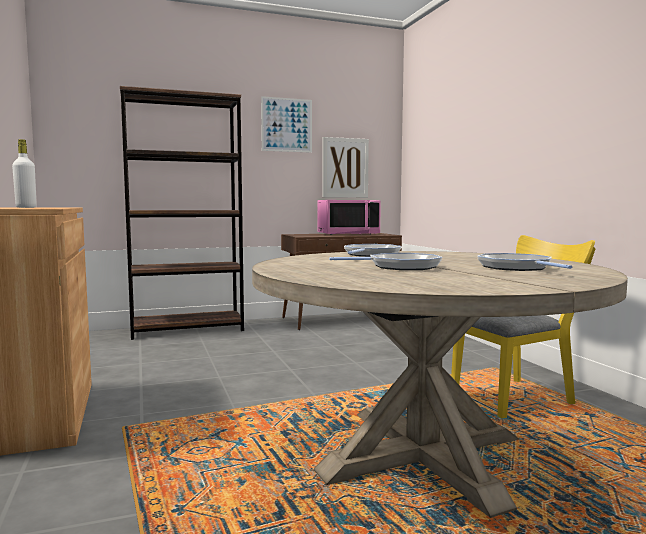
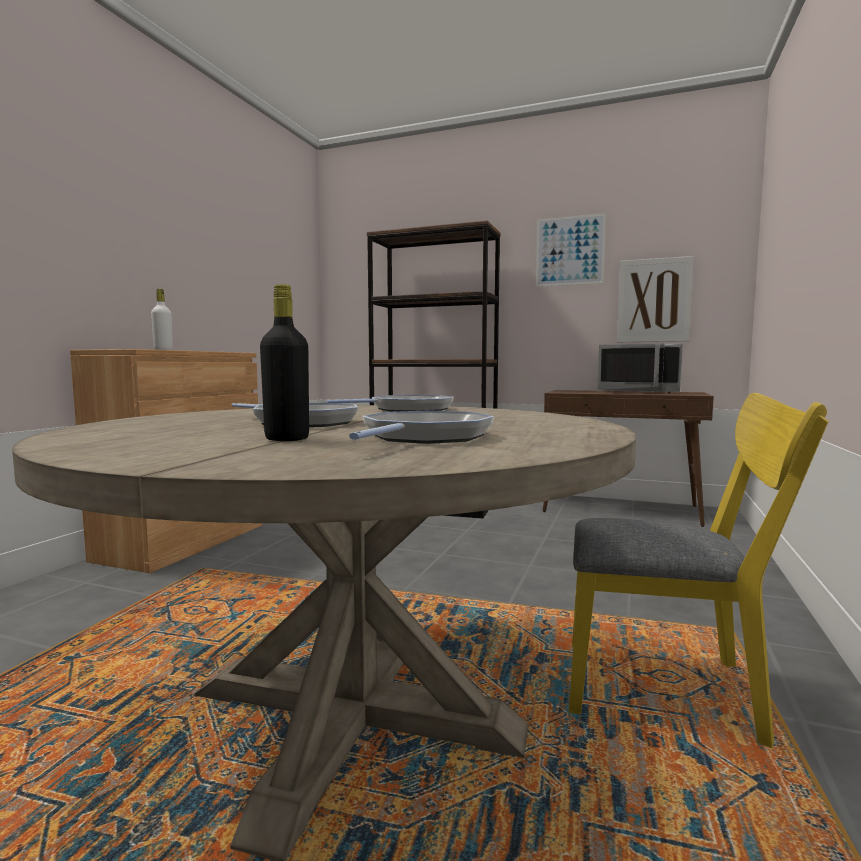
camera: 40 degrees right, 0 degrees up
pink microwave [317,200,381,235] -> grey microwave [597,343,683,394]
none -> black bottle [260,284,309,441]

